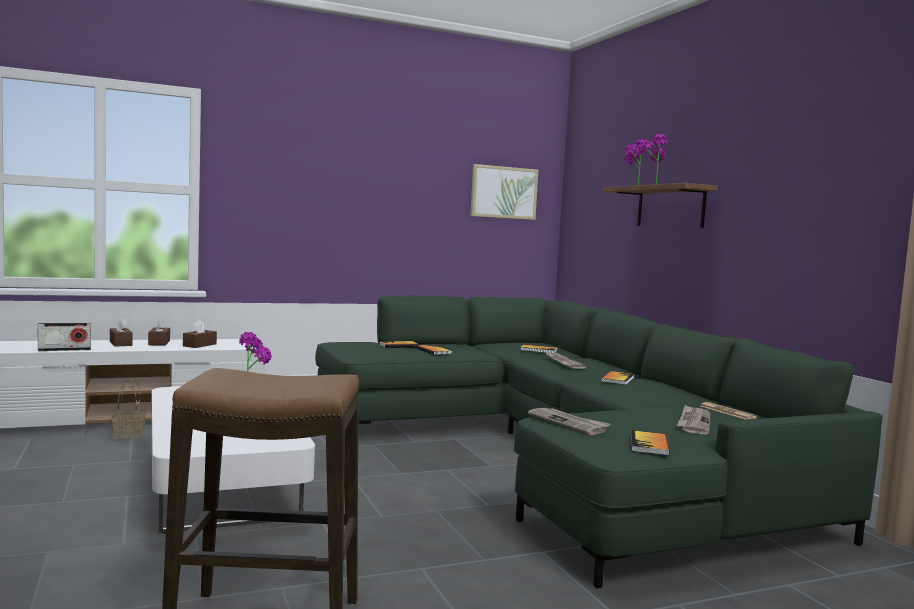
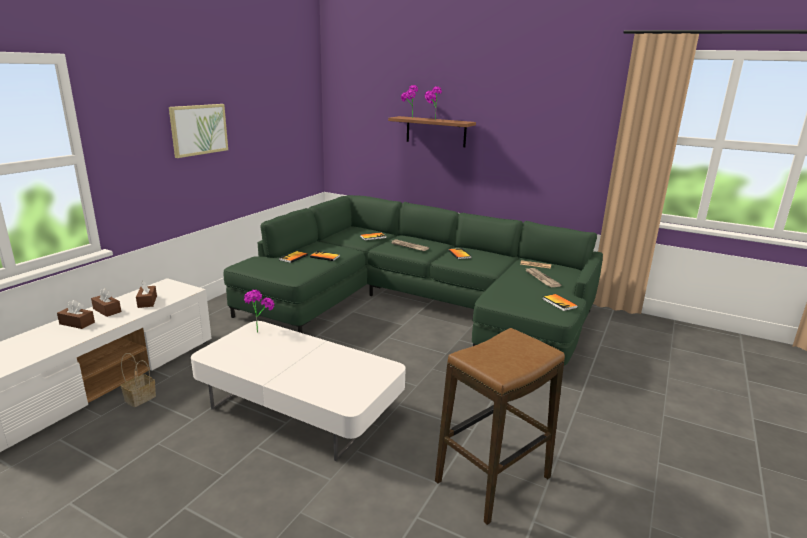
camera: 40 degrees left, 15 degrees up
radio [38,323,91,351] -> none
picture [470,164,538,220] -> picture moved to [169,104,228,158]
newspaper [528,408,611,435] -> none

